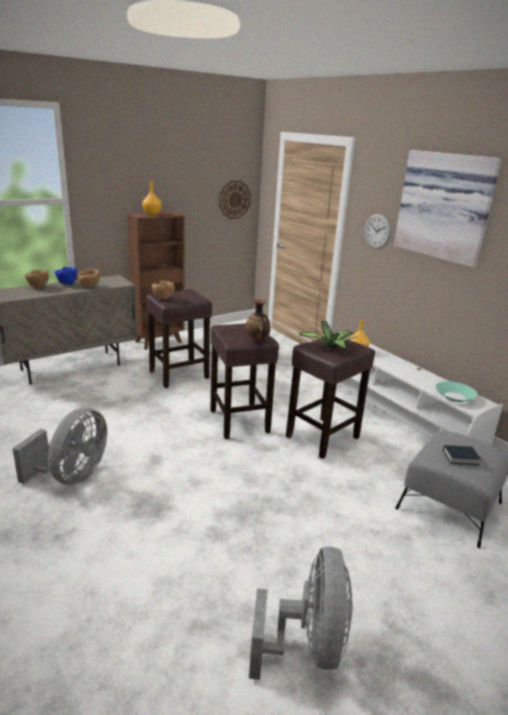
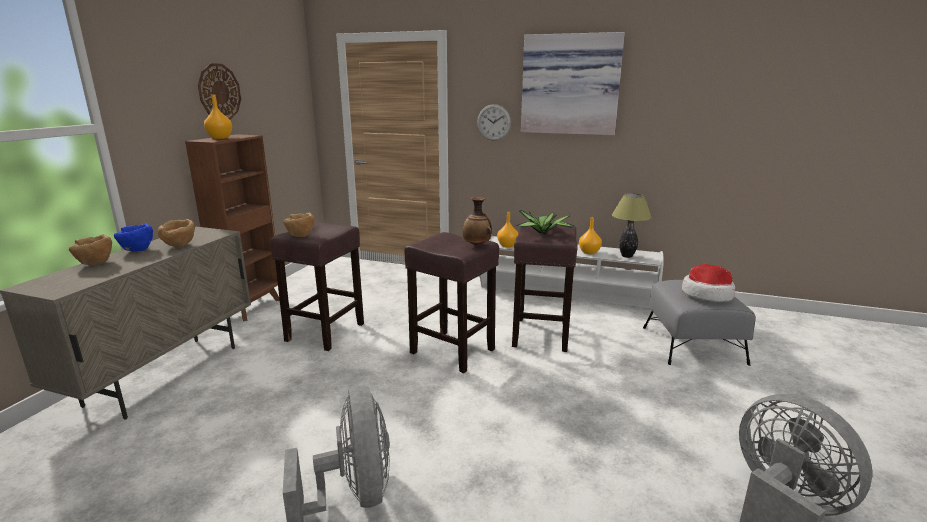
camera: 35 degrees left, 5 degrees down
wall clock [219,180,251,219] -> wall clock moved to [198,63,241,120]
turquoise bowl [436,381,478,402] -> table lamp [612,193,652,258]
book [443,445,480,465] -> hat [682,264,735,302]
none -> orange vase [579,217,602,254]

